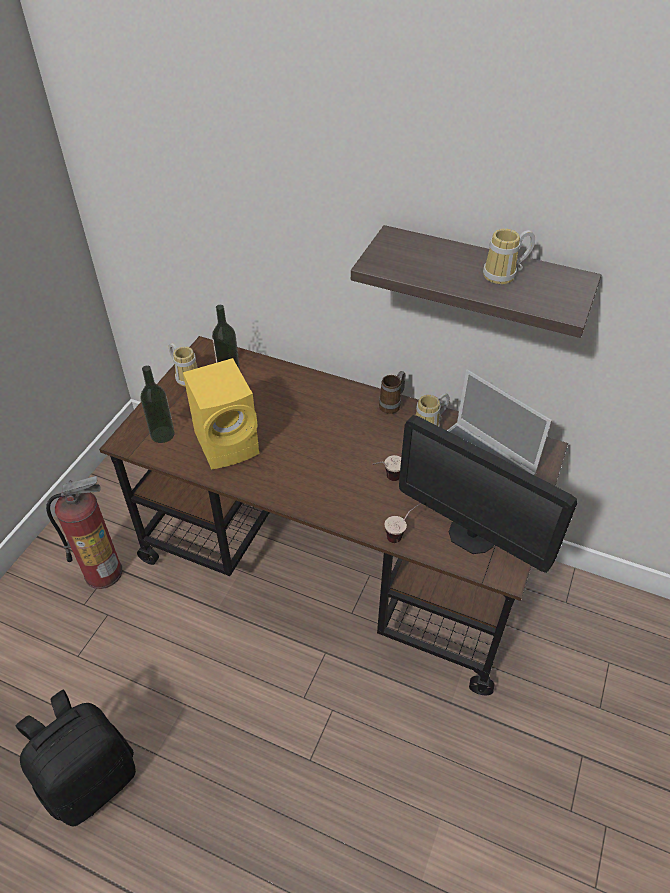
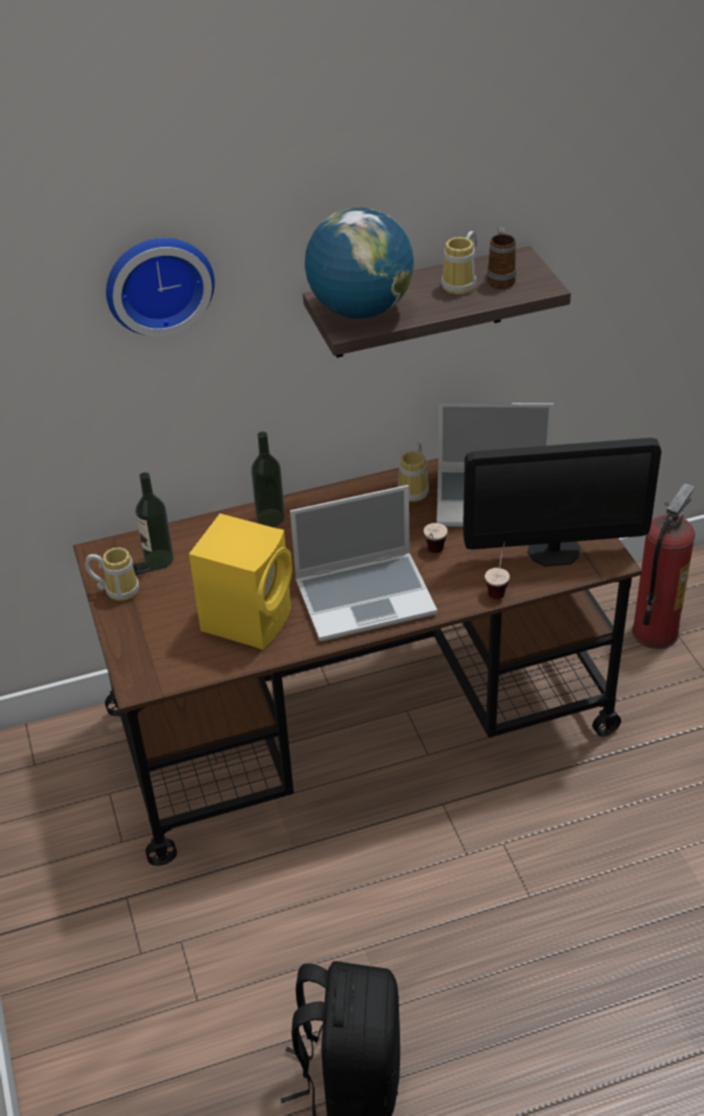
camera: 40 degrees left, 5 degrees down
fire extinguisher [46,476,122,589] -> fire extinguisher moved to [632,483,695,649]
bottle [141,366,175,443] -> bottle moved to [251,431,285,527]
mug [379,371,406,414] -> mug moved to [487,227,516,289]
none -> wall clock [106,238,215,337]
none -> laptop [290,485,437,641]
none -> globe [305,207,414,318]

